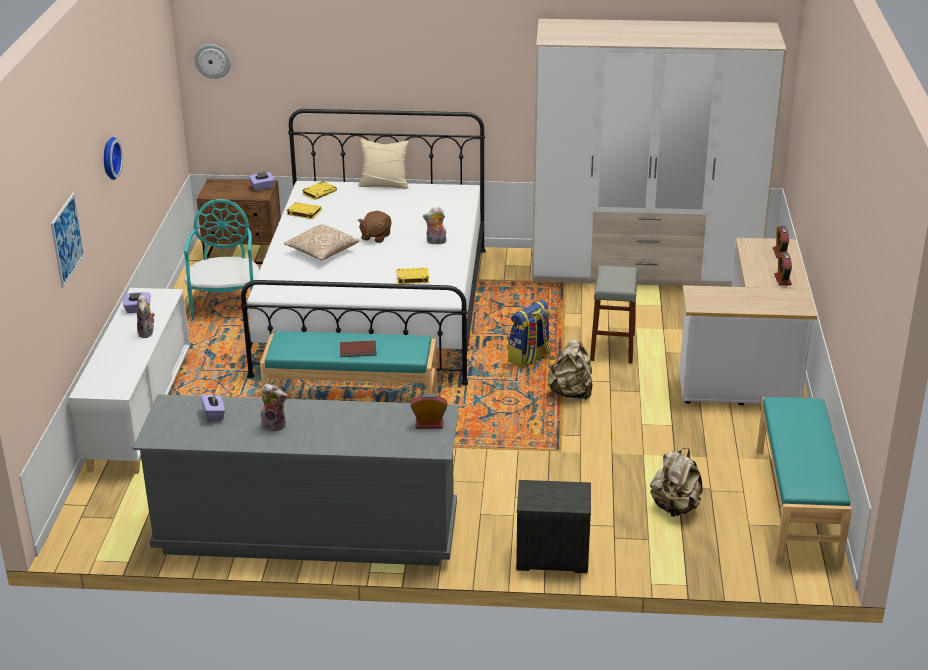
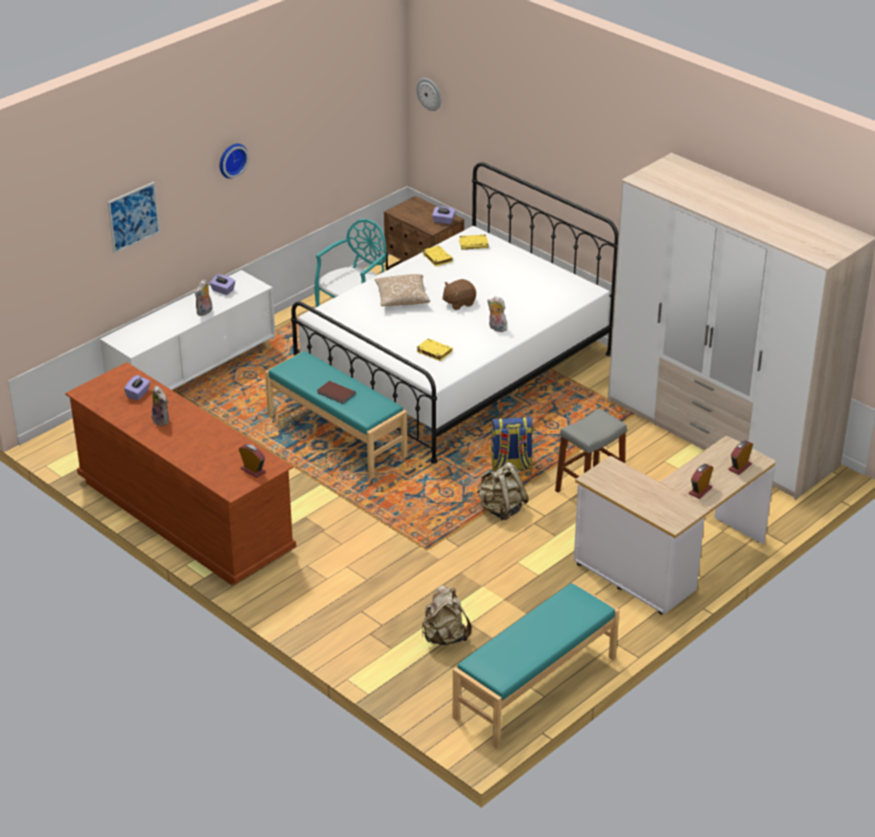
camera: 40 degrees right, 5 degrees up
grey dresser [133,394,459,566] -> brown dresser [65,362,296,585]
beige pillow [358,139,409,189] -> none
nightstand [516,480,591,573] -> none

